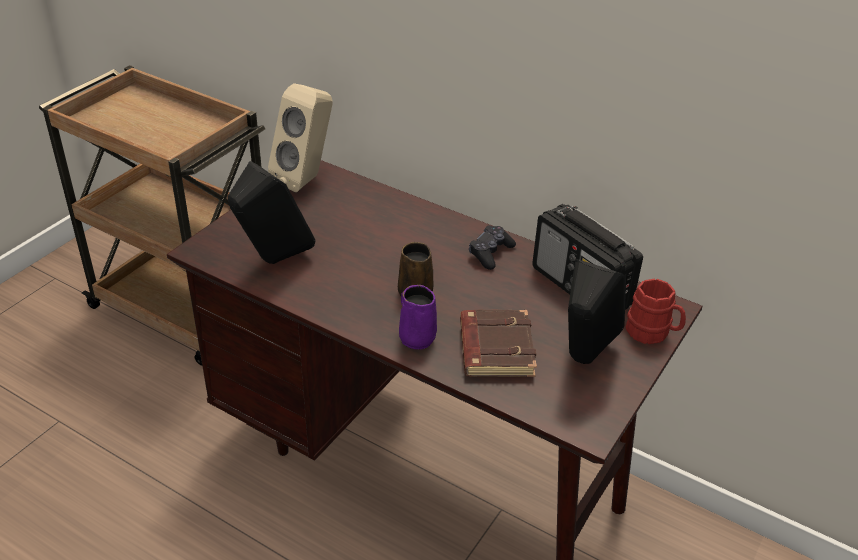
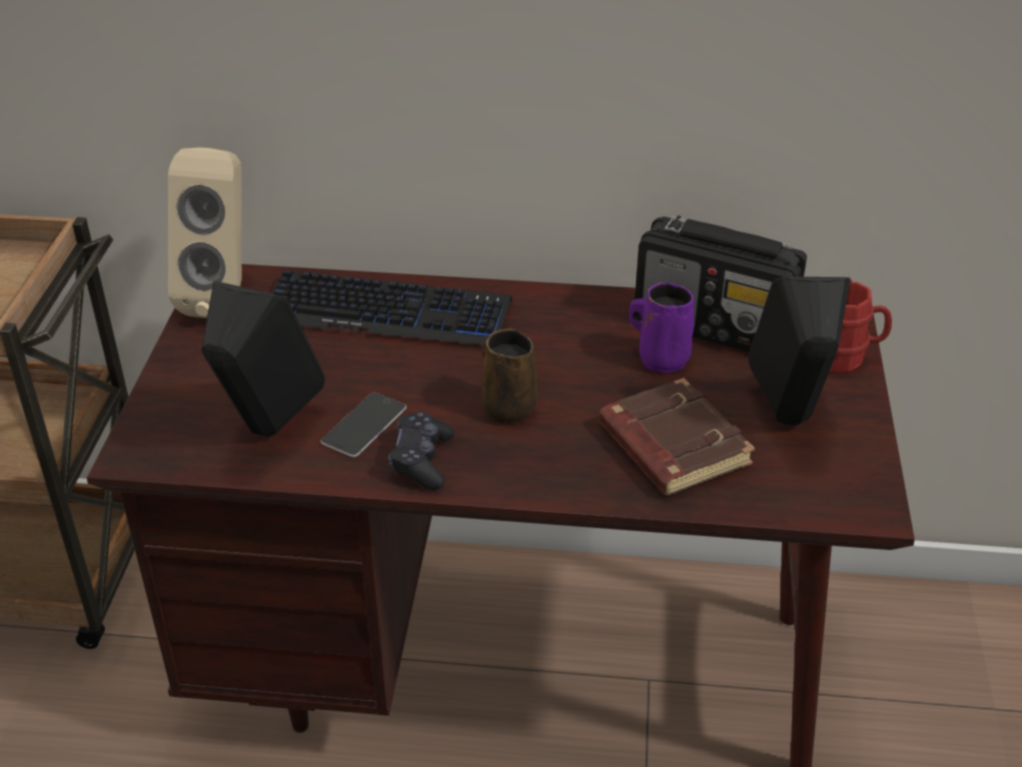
camera: 25 degrees left, 0 degrees up
purple mug [399,285,437,349] -> purple mug moved to [629,282,694,373]
black game controller [469,225,516,270] -> black game controller moved to [388,411,455,490]
none -> keyboard [271,269,512,345]
none -> phone [321,392,406,457]

